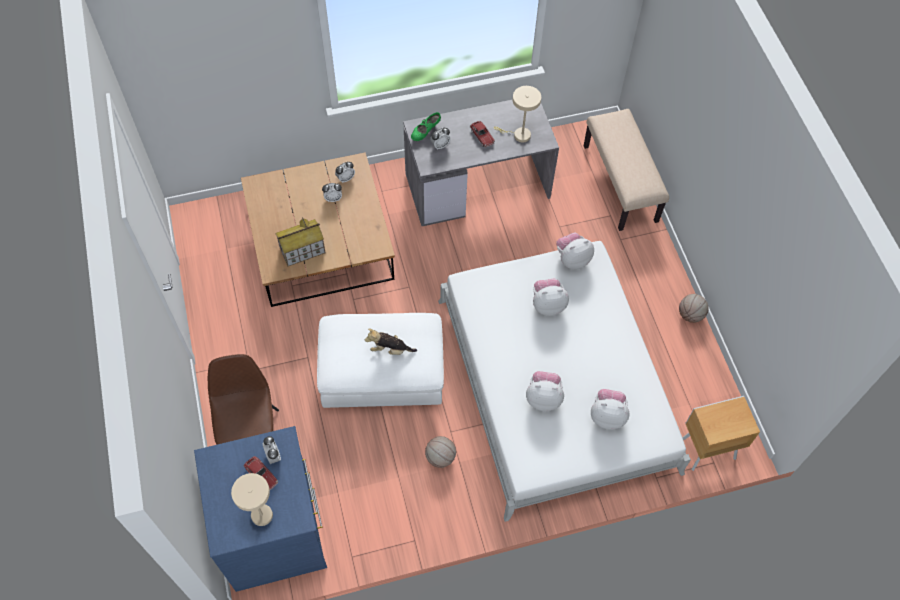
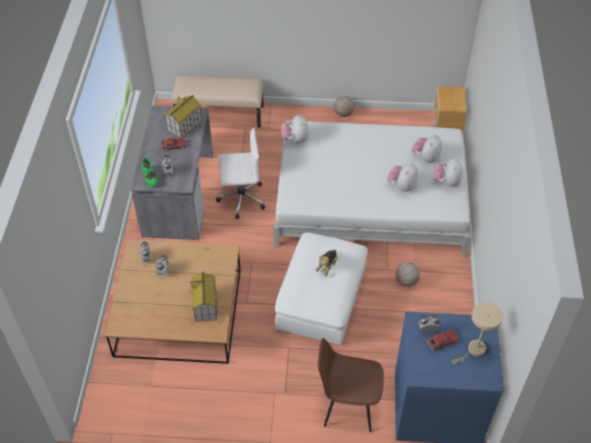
camera: 70 degrees left, 10 degrees down
beige table lamp [494,86,541,143] -> toy house [164,95,202,138]
plush toy [533,279,569,316] -> plush toy moved to [433,158,462,187]
none -> white office chair [216,127,266,219]

